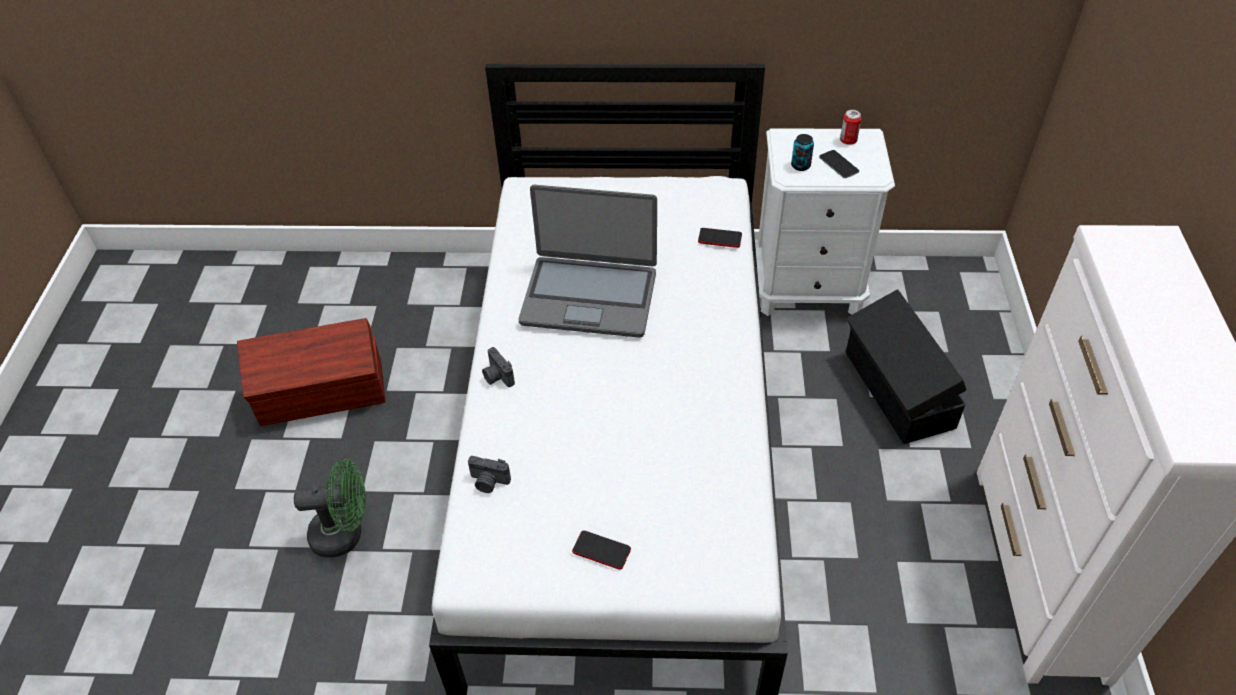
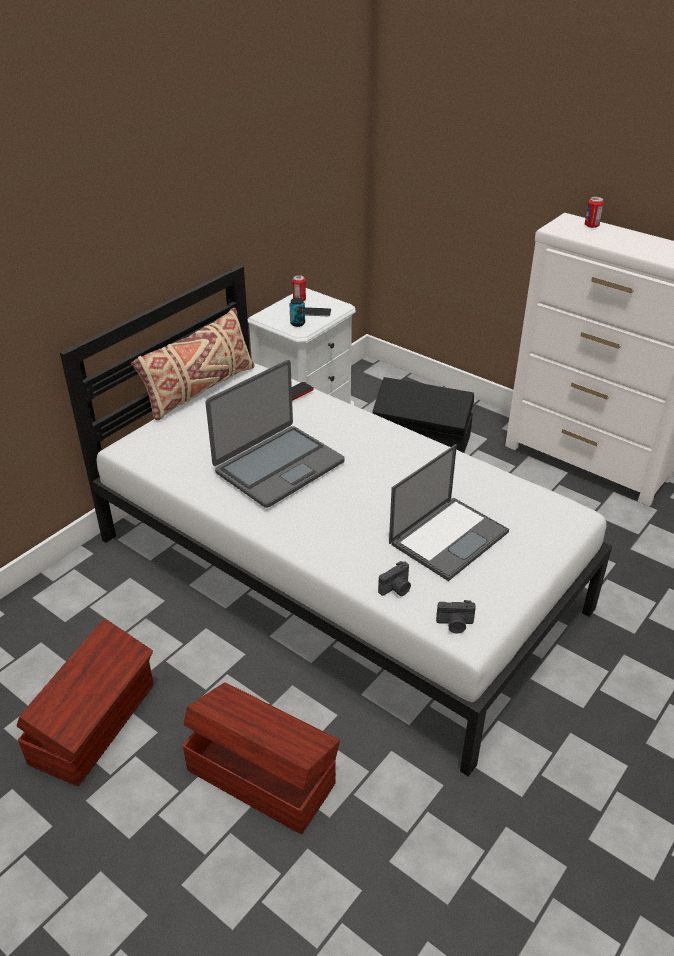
camera: 55 degrees left, 10 degrees down
green fan [294,459,366,558] -> brown storage box [183,682,340,835]
camera [482,347,515,387] -> camera moved to [436,600,476,634]
phone [572,531,631,570] -> none
none -> beige pillow [131,308,255,420]
none -> laptop [389,444,509,581]
none -> can [585,197,604,228]

